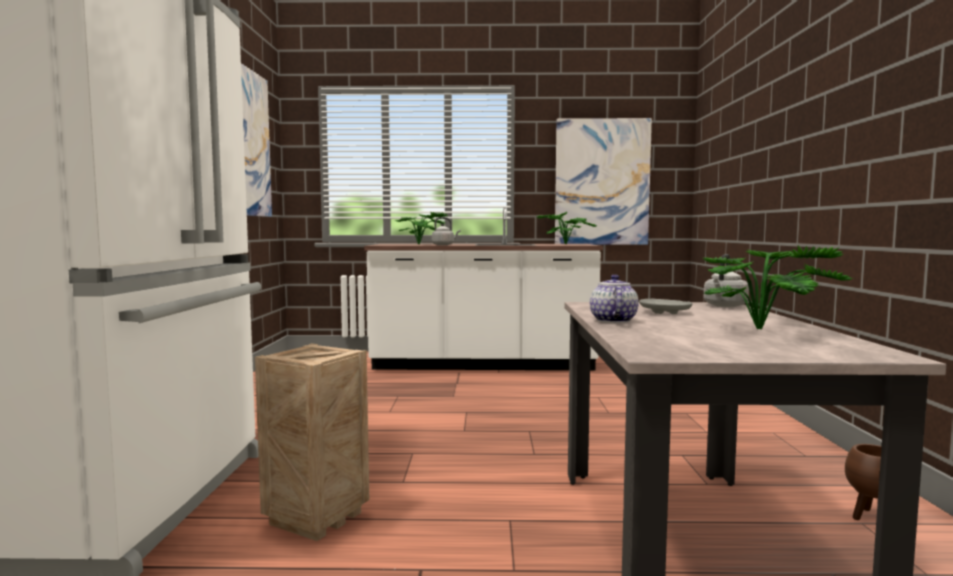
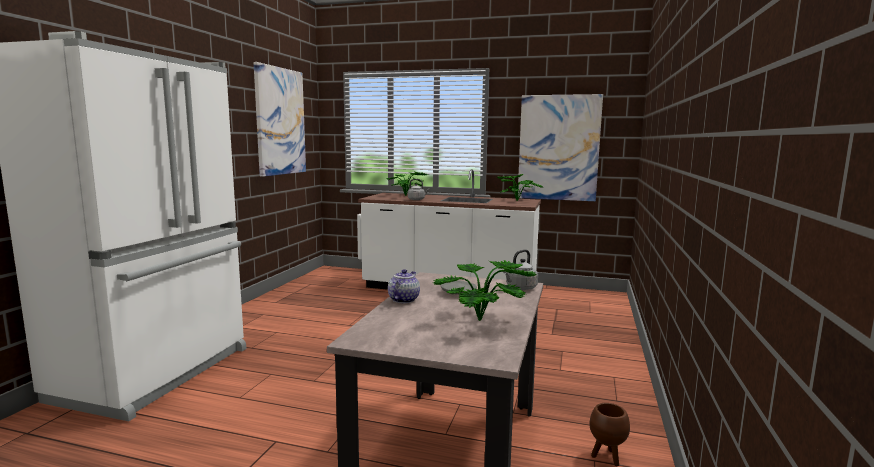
camera: 15 degrees right, 5 degrees up
crate [255,344,369,541] -> none

